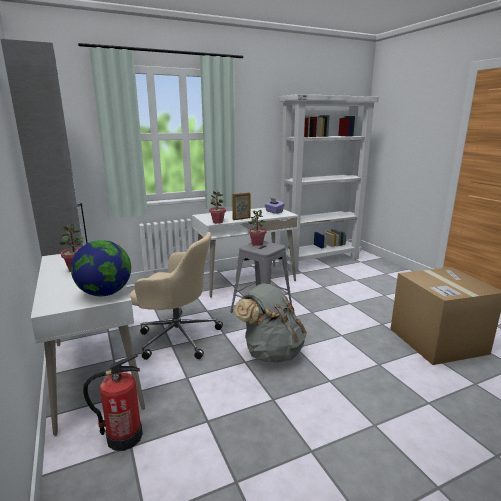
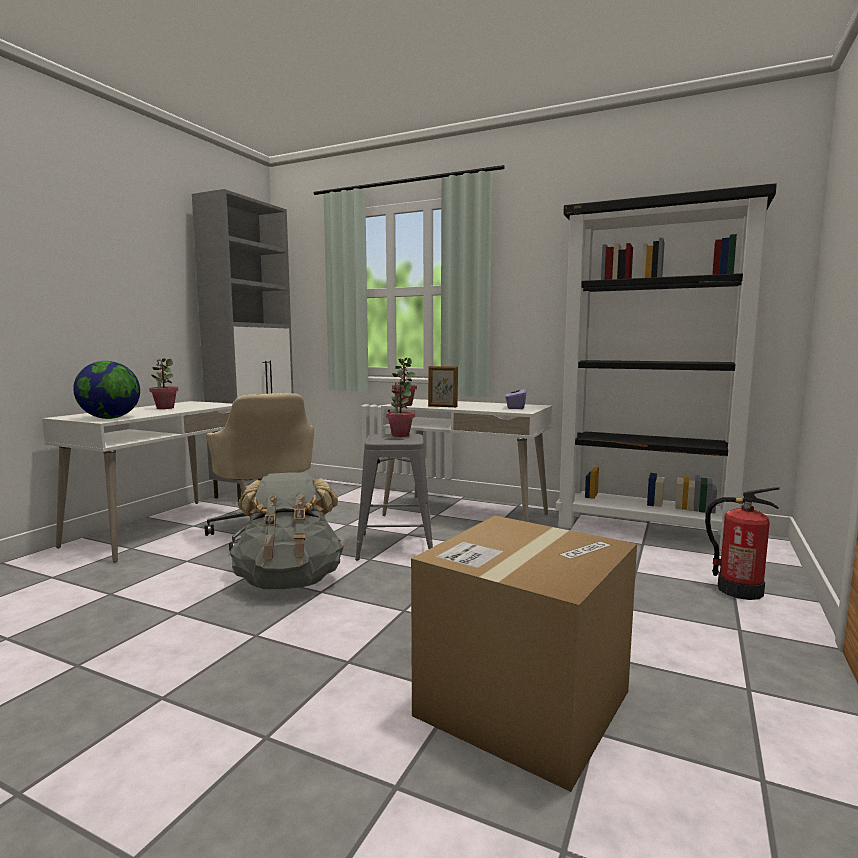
camera: 50 degrees right, 10 degrees down
fire extinguisher [83,354,143,451] -> fire extinguisher moved to [705,487,780,600]
white bookcase [279,94,379,270] -> black bookcase [556,183,777,550]

